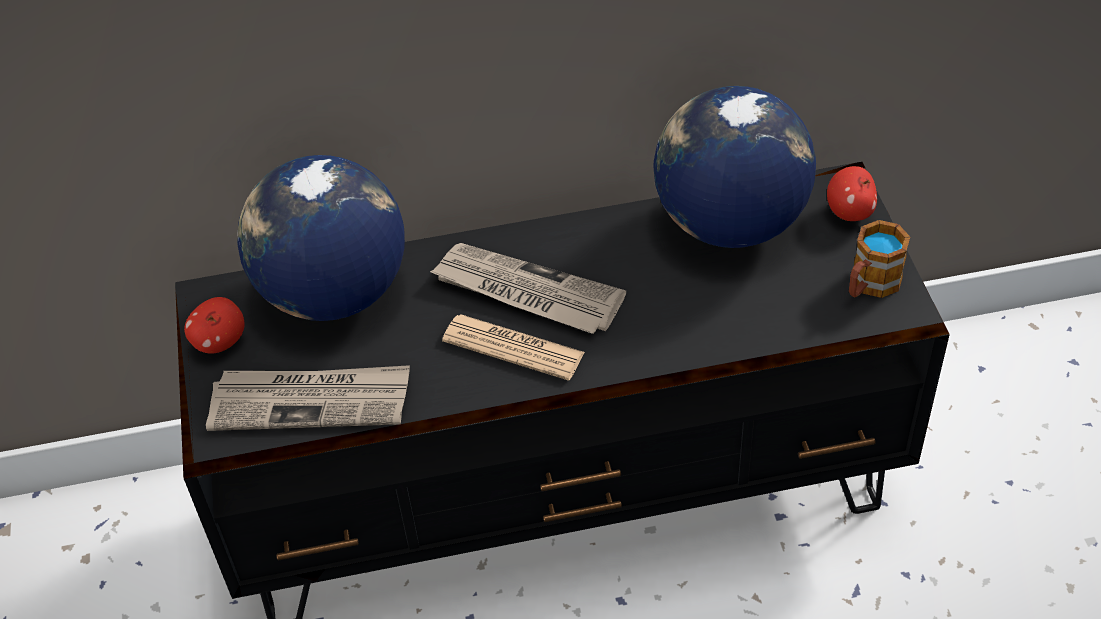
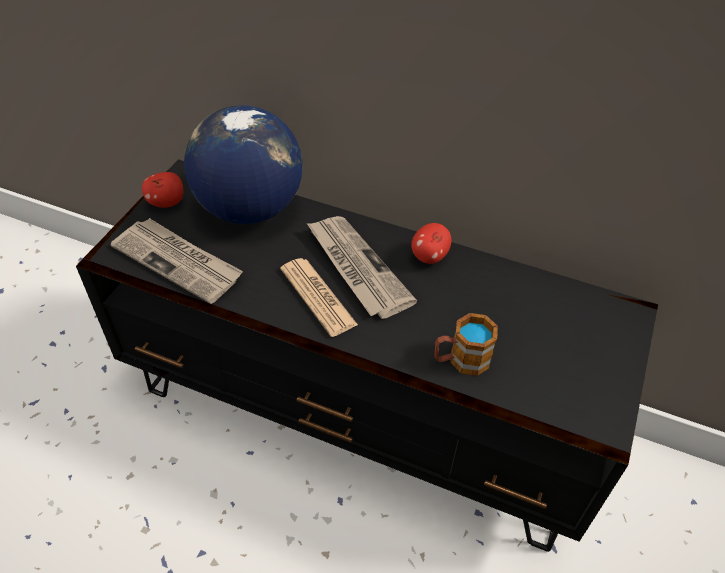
camera: 30 degrees right, 0 degrees up
globe [653,86,816,248] -> none
apple [827,166,877,221] -> apple moved to [411,223,451,264]
mug [849,220,910,298] -> mug moved to [434,313,498,376]

